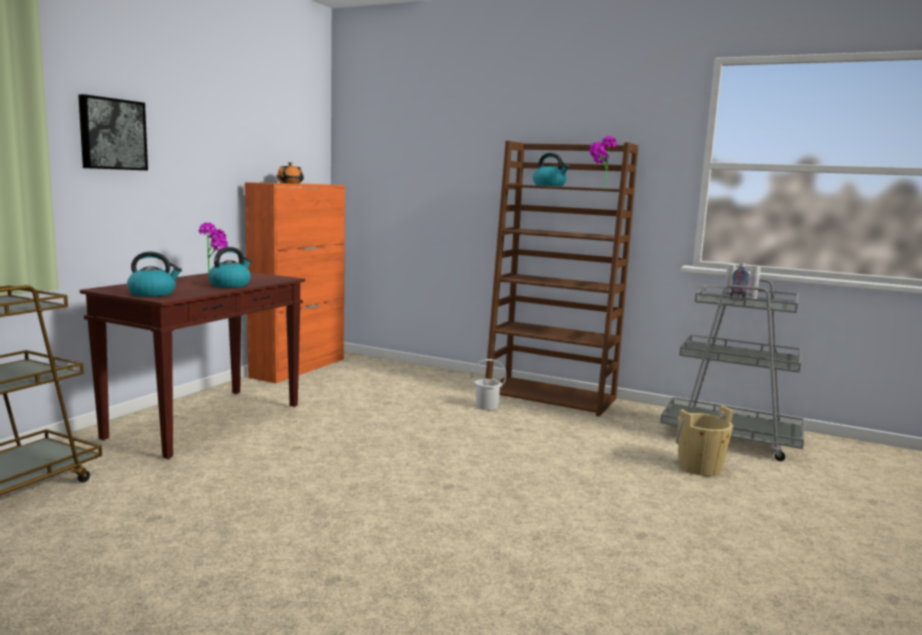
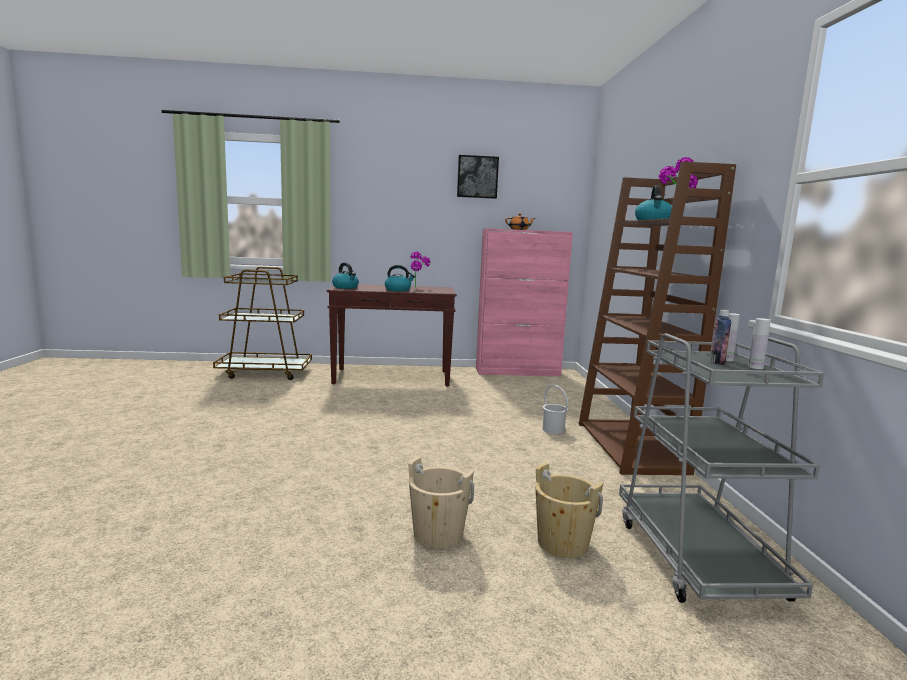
camera: 60 degrees right, 0 degrees up
picture [78,94,148,171] -> picture moved to [457,155,499,199]
orange cabinet [245,182,345,383] -> pink cabinet [476,228,573,376]
none -> beige bucket [408,457,474,548]

